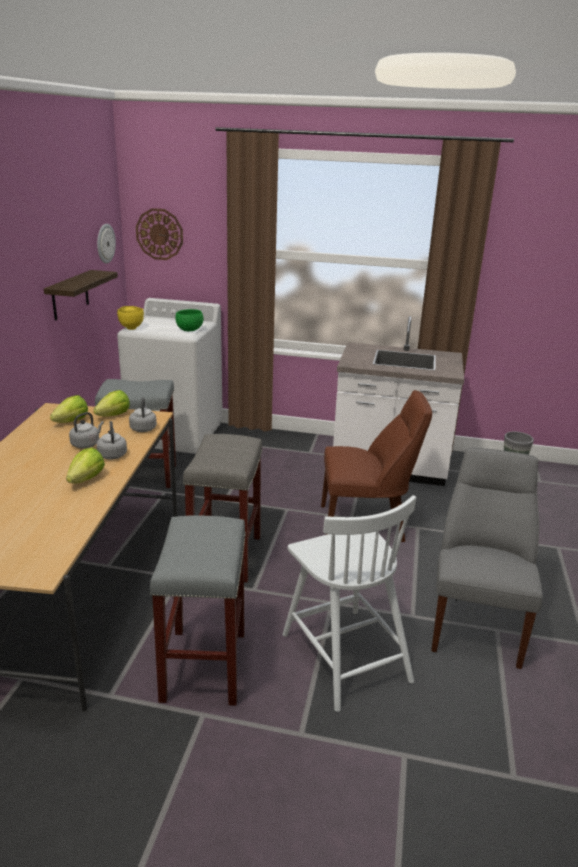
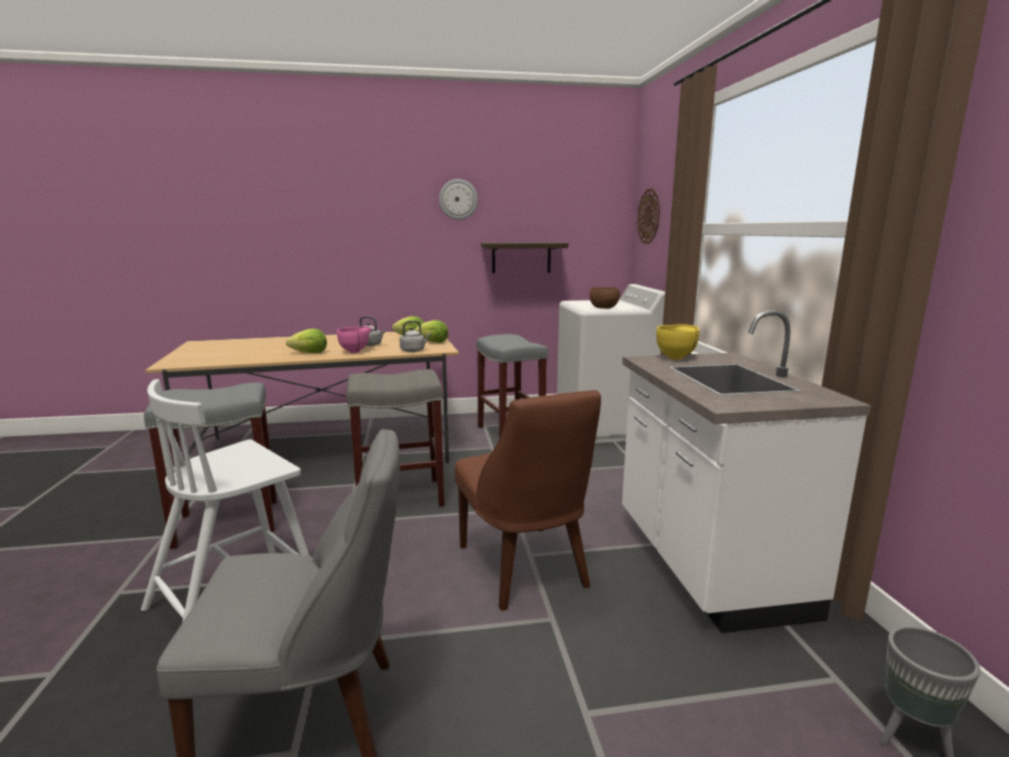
camera: 70 degrees right, 10 degrees down
grey kettle [96,421,127,460] -> pink bowl [337,326,372,353]
wall clock [97,224,116,264] -> wall clock moved to [439,179,478,220]
yellow bowl [117,306,144,330] -> yellow bowl moved to [656,324,699,360]
green bowl [176,309,204,331] -> brown bowl [590,287,620,309]

